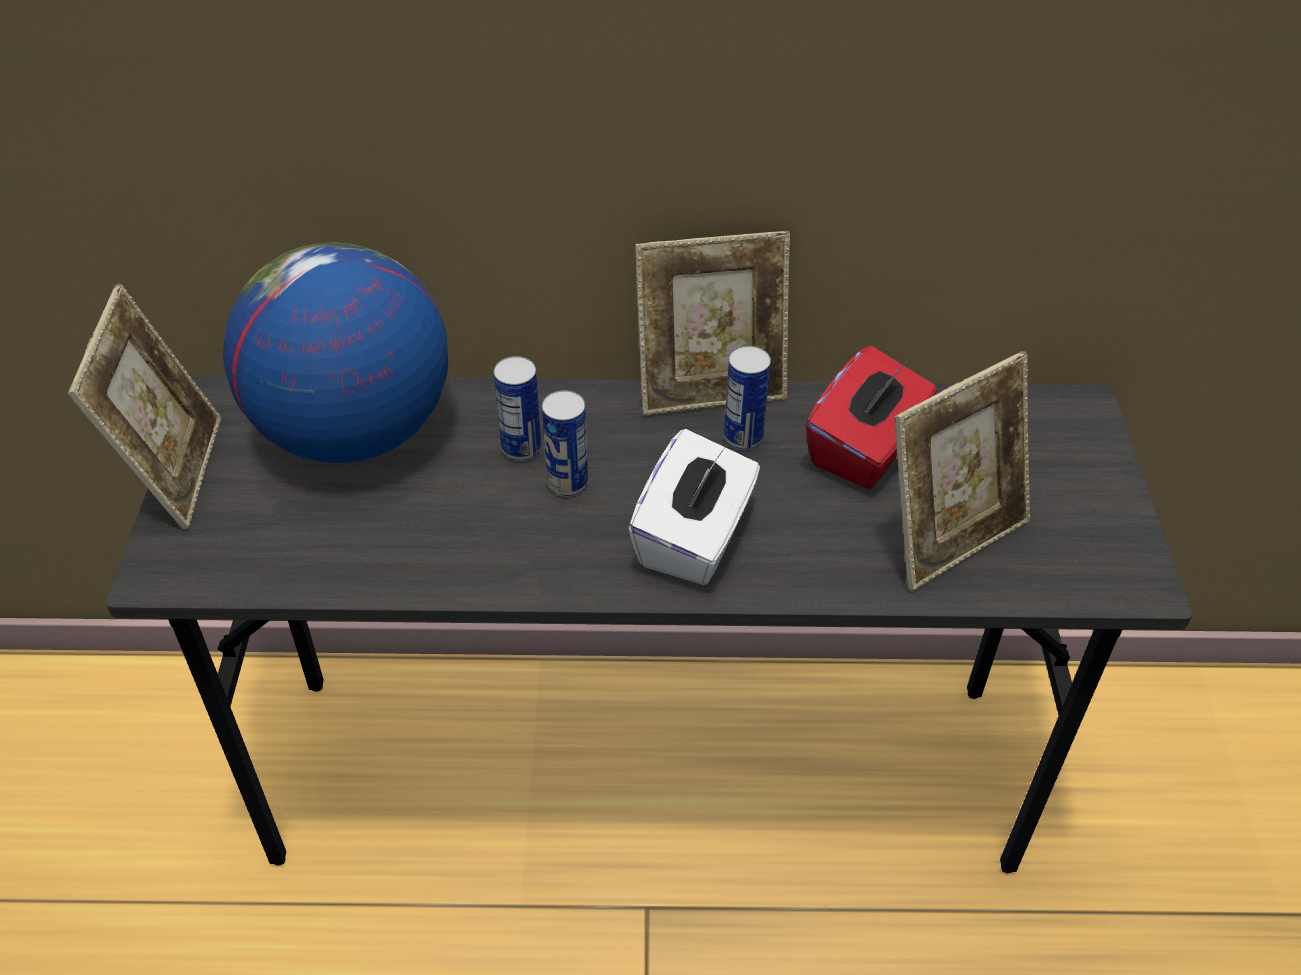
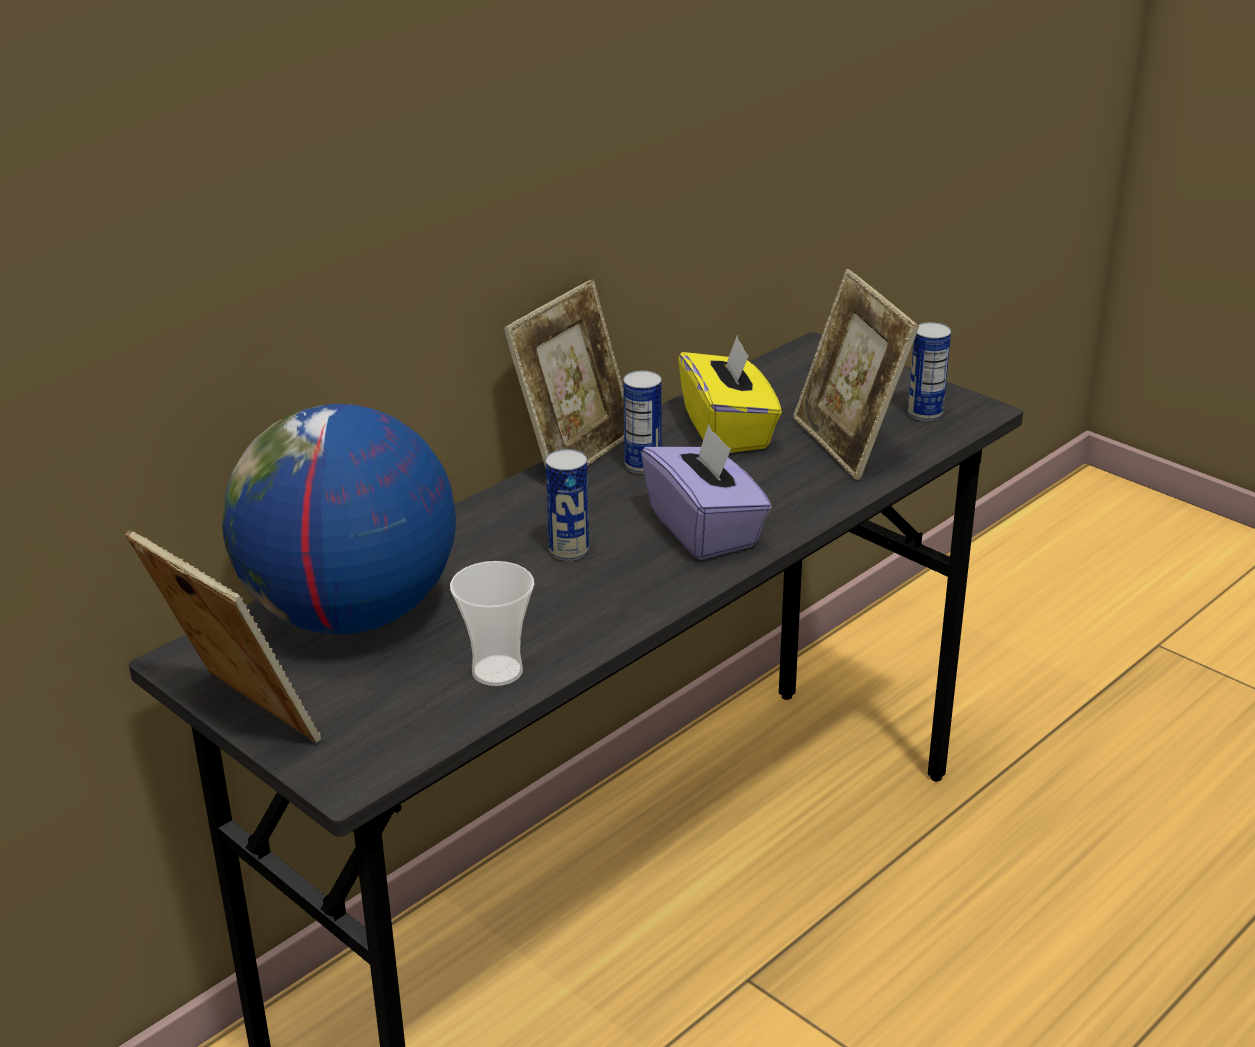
camera: 45 degrees left, 15 degrees down
can [494,356,541,461] -> can moved to [908,322,951,421]
white tissue box [628,429,760,585] -> purple tissue box [641,424,772,560]
red tissue box [806,346,937,489] -> yellow tissue box [678,335,782,453]
picture frame [894,351,1030,591] -> picture frame turned 150 degrees clockwise [793,269,919,480]
none -> cup [450,561,534,686]

